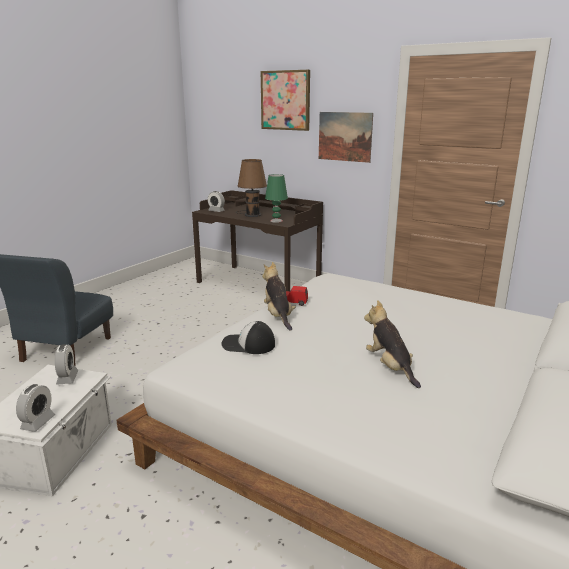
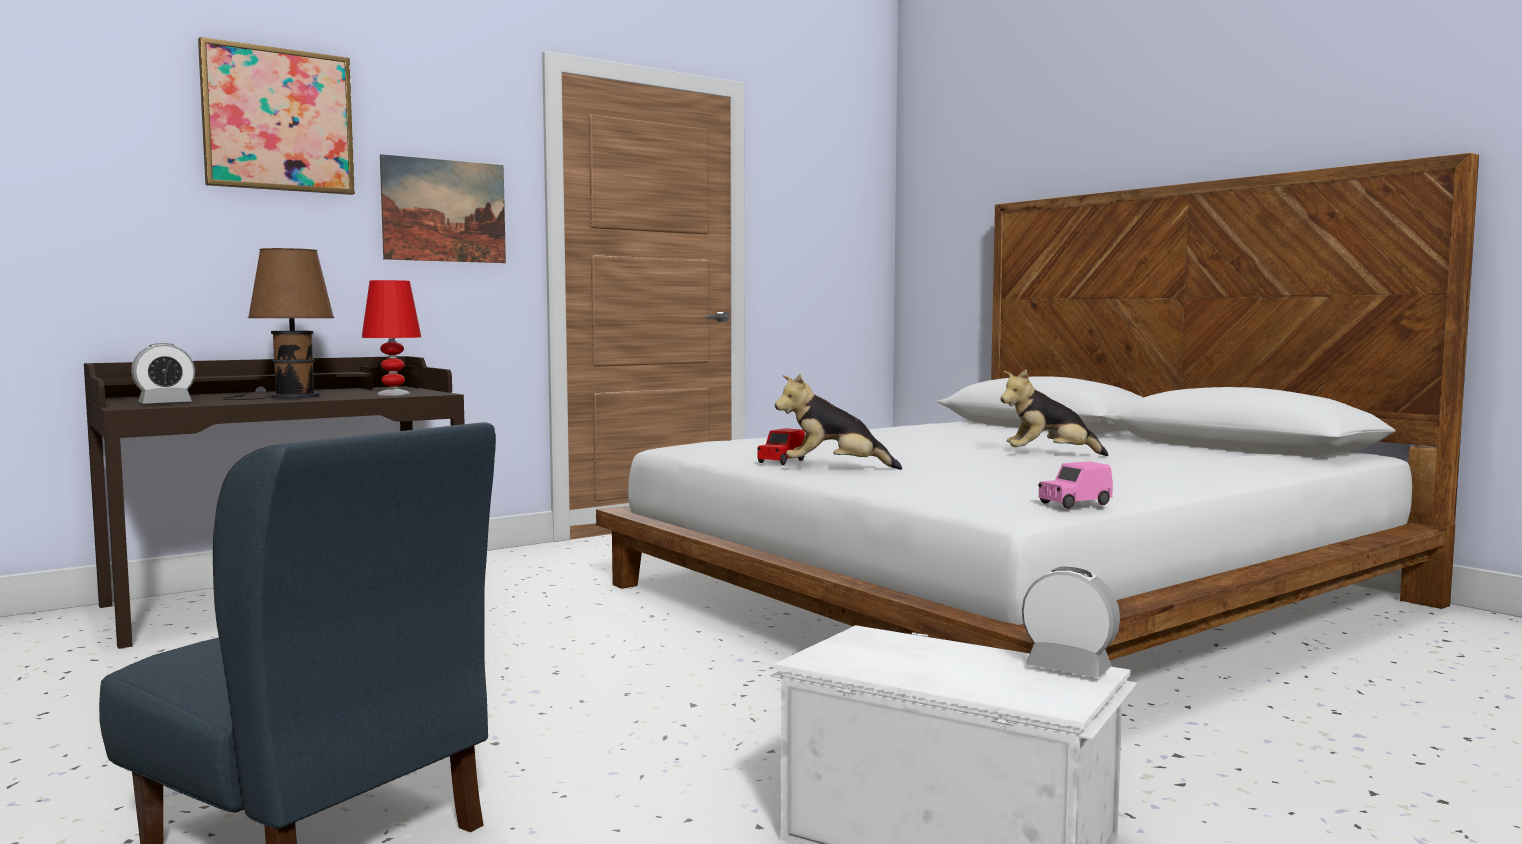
camera: 70 degrees left, 15 degrees down
alarm clock [55,344,78,385] -> none
cap [221,321,275,354] -> none
green table lamp [265,174,288,223] -> red table lamp [362,280,421,396]
none -> pink toy car [1038,462,1113,509]

